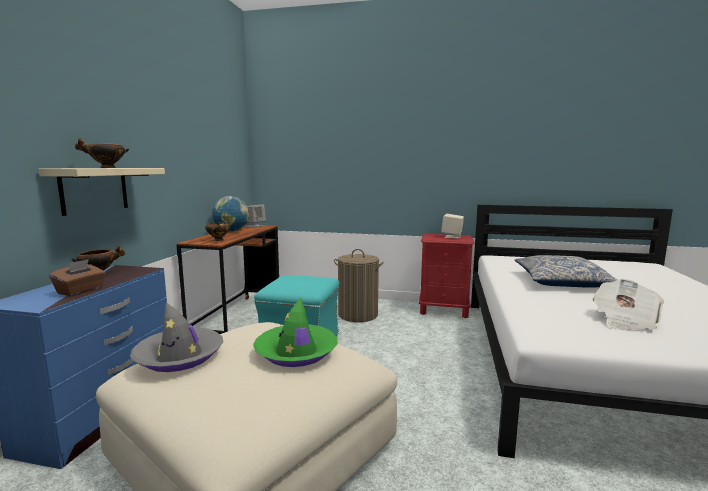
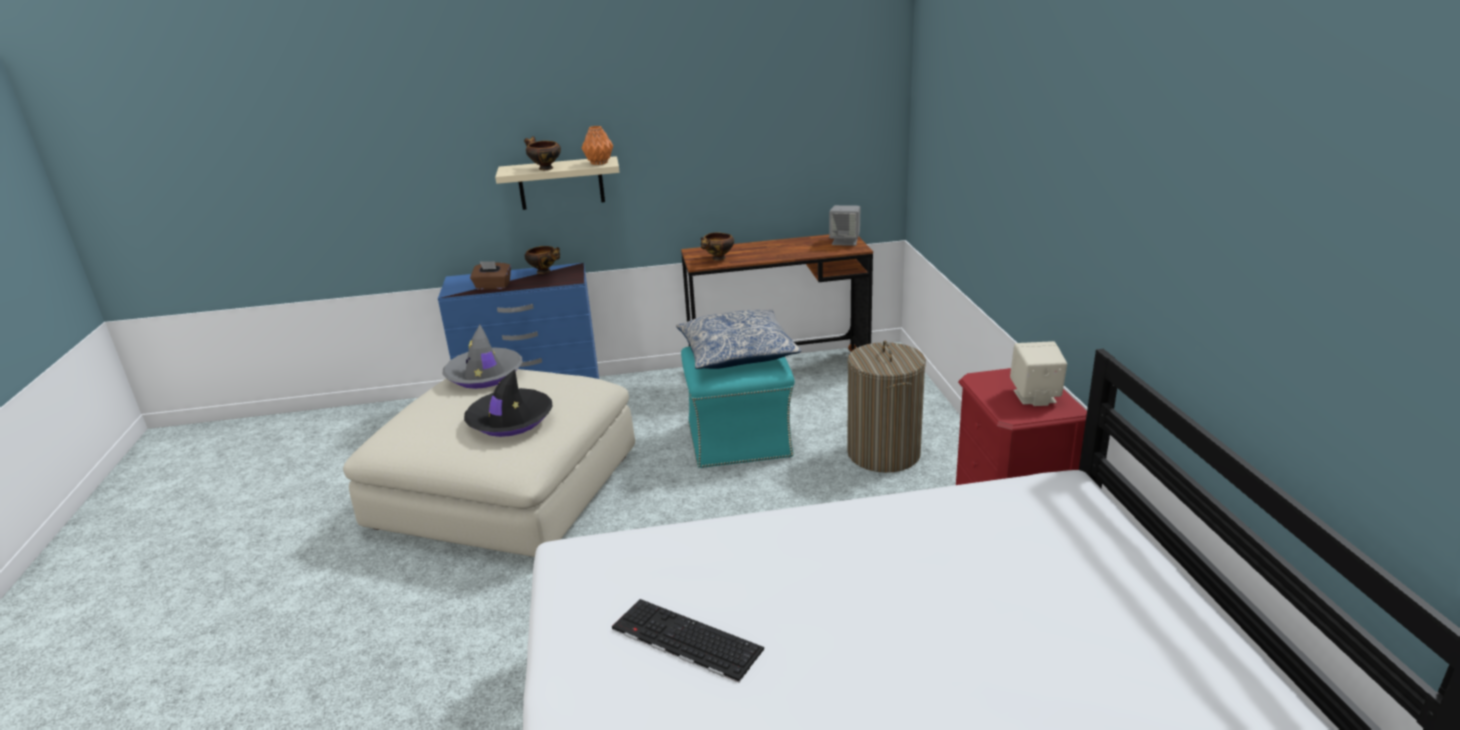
camera: 70 degrees right, 15 degrees up
globe [212,196,249,232] -> none
green hat [253,297,338,367] -> black hat [464,369,553,437]
pillow [515,255,618,288] -> pillow moved to [676,310,801,369]
newspaper [593,279,664,330] -> keyboard [612,599,764,683]
none -> orange vase [581,126,613,165]

